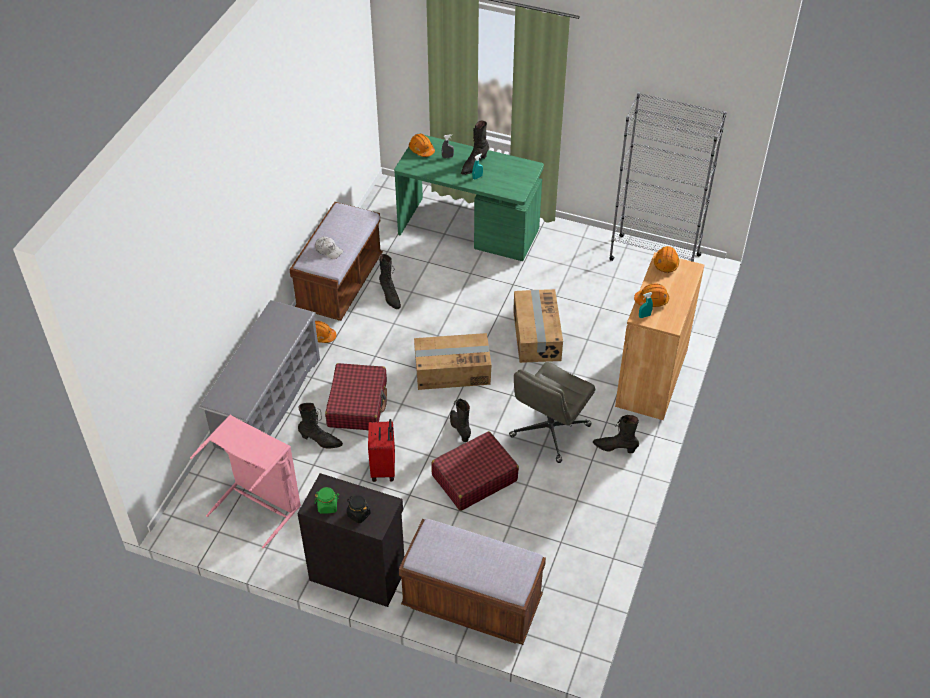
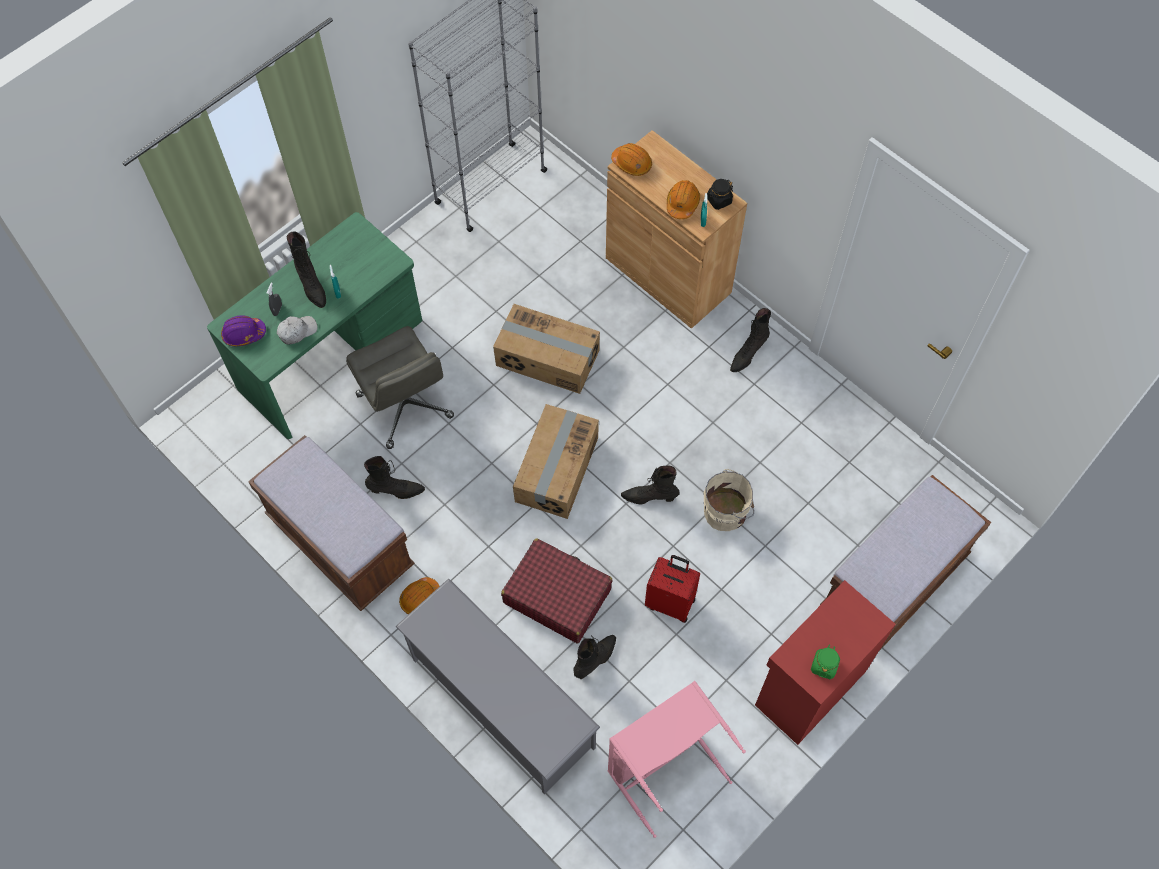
camera: 65 degrees left, 15 degrees up
black cabinet [297,473,404,607] -> red cabinet [755,580,896,745]
white cap [315,237,343,259] -> white cap moved to [277,316,317,345]
black jar [347,495,371,523] -> black jar moved to [707,179,733,210]
orange hard hat [409,134,435,157] -> purple hard hat [221,315,266,346]
red suitcase [431,431,519,511] -> beige bucket [704,469,754,531]
grey office chair [509,362,595,463] -> grey office chair moved to [346,326,454,449]

